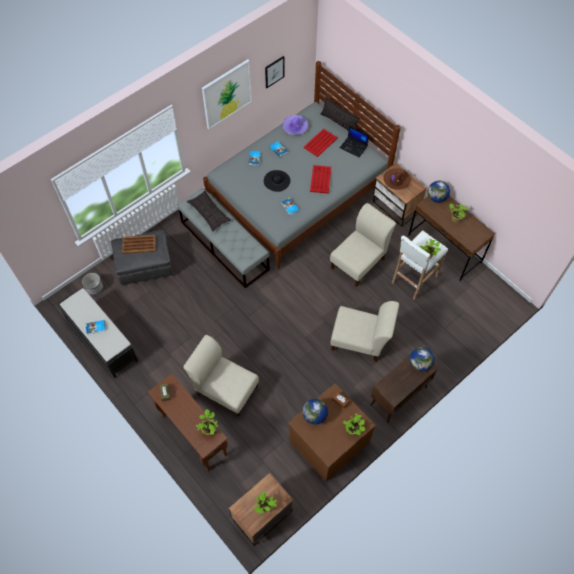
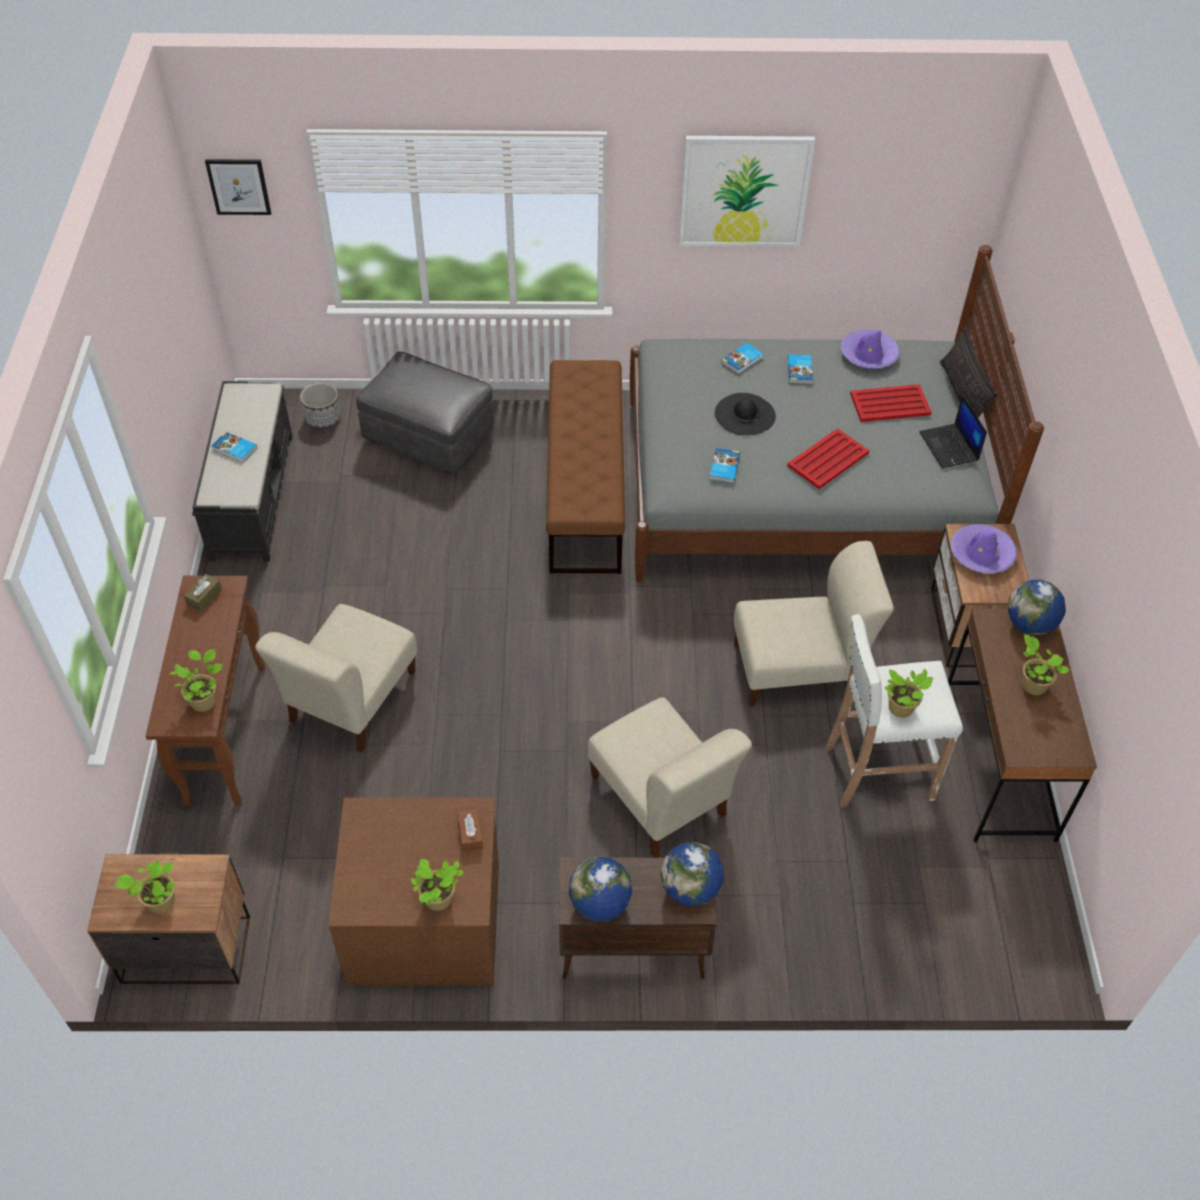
camera: 40 degrees right, 10 degrees down
brown tray [122,235,156,254] -> none
grey bench [177,188,269,288] -> brown bench [546,360,625,574]
beige chair [183,335,259,416] -> beige chair turned 135 degrees counterclockwise [255,604,417,753]
pillow [187,191,231,232] -> none
picture [265,56,284,88] -> picture moved to [205,159,271,215]
globe [302,399,328,425] -> globe moved to [569,856,633,921]
brown hat [384,168,410,190] -> purple hat [951,524,1017,573]

